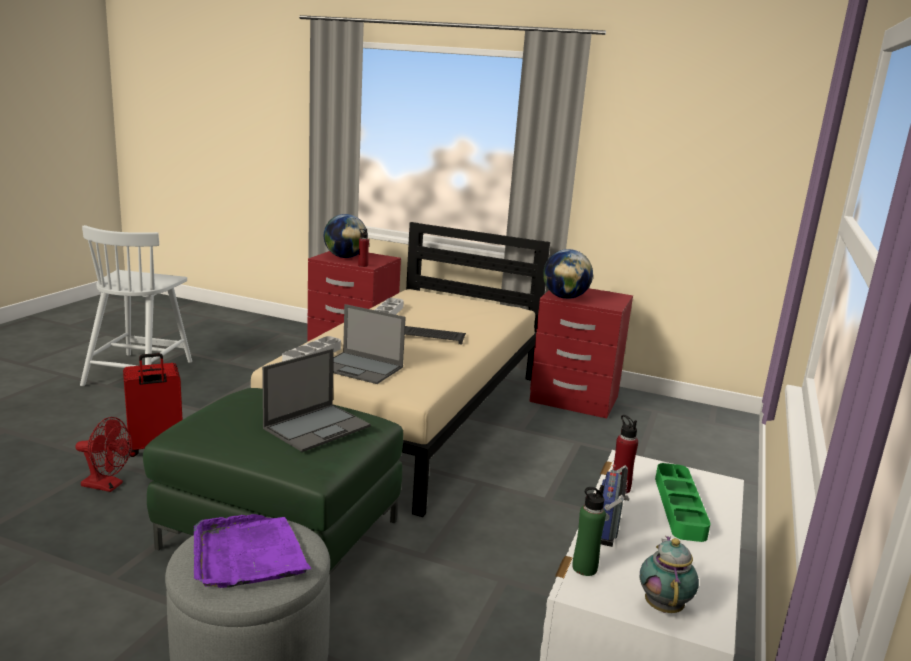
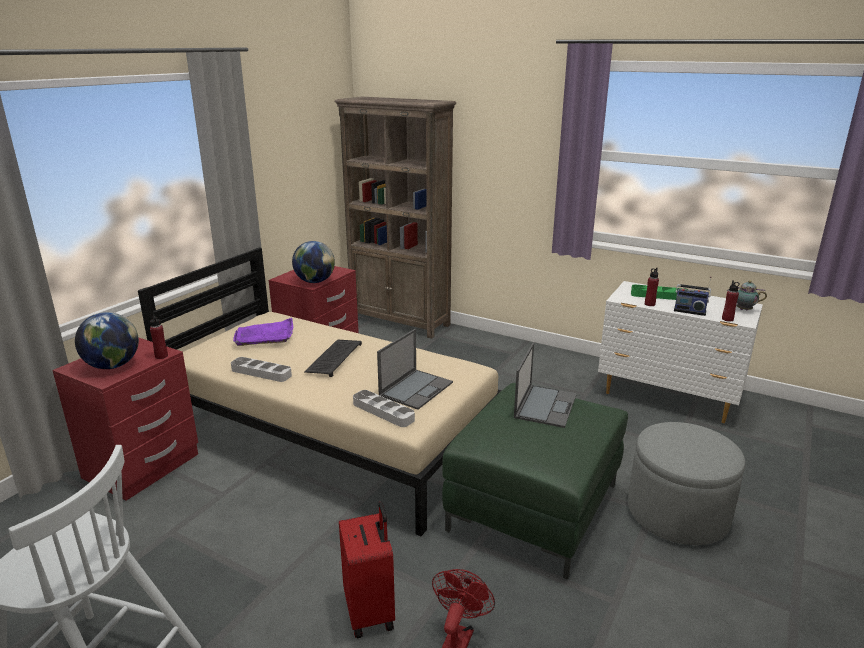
camera: 80 degrees left, 5 degrees up
purple tray [194,514,311,588] -> purple tray moved to [233,318,293,346]
laptop [262,348,371,452] -> laptop turned 60 degrees clockwise [514,343,577,428]
green bottle [572,485,606,576] -> red bottle [722,280,740,322]
none -> brown bookcase [334,97,456,339]

